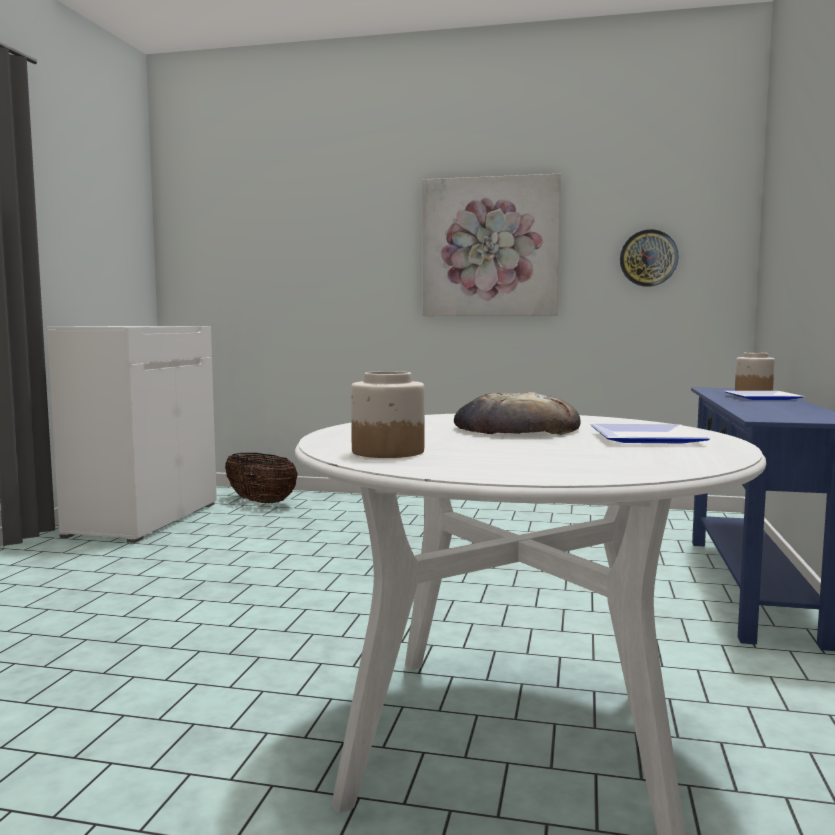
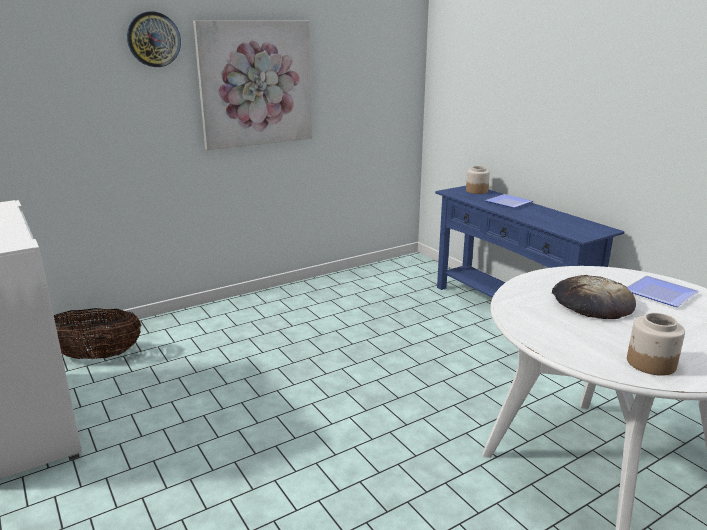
camera: 45 degrees left, 15 degrees up
wall clock [620,229,679,287] -> wall clock moved to [127,12,181,67]

